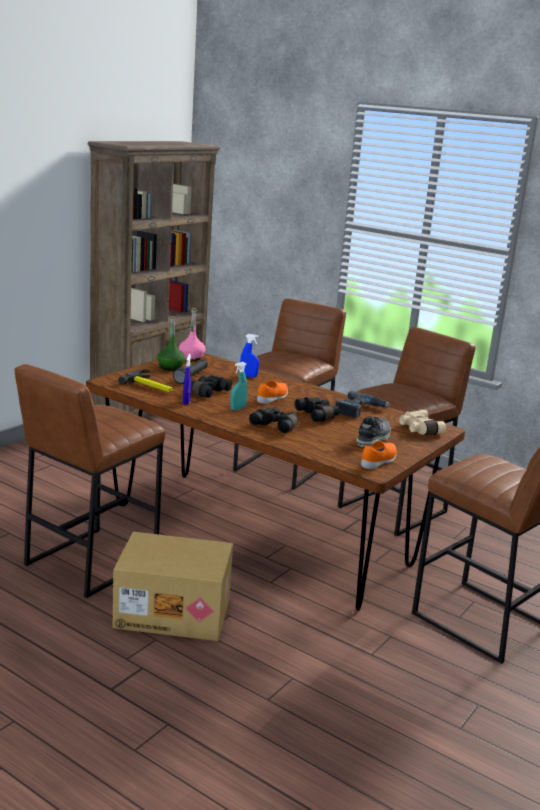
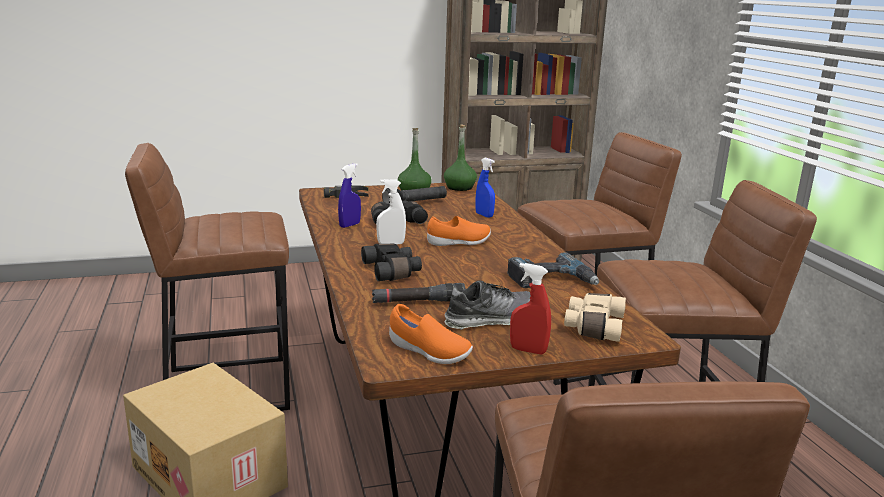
camera: 40 degrees right, 0 degrees up
pink bottle [179,308,206,361] -> green bottle [444,124,477,191]
turquoise spray bottle [230,362,248,410] -> white spray bottle [376,179,406,244]
black binoculars [295,397,340,422] -> none
orange shoe [361,441,397,469] -> orange shoe turned 45 degrees clockwise [389,304,473,364]
none -> black flashlight [372,283,466,303]
none -> red spray bottle [510,263,551,354]

